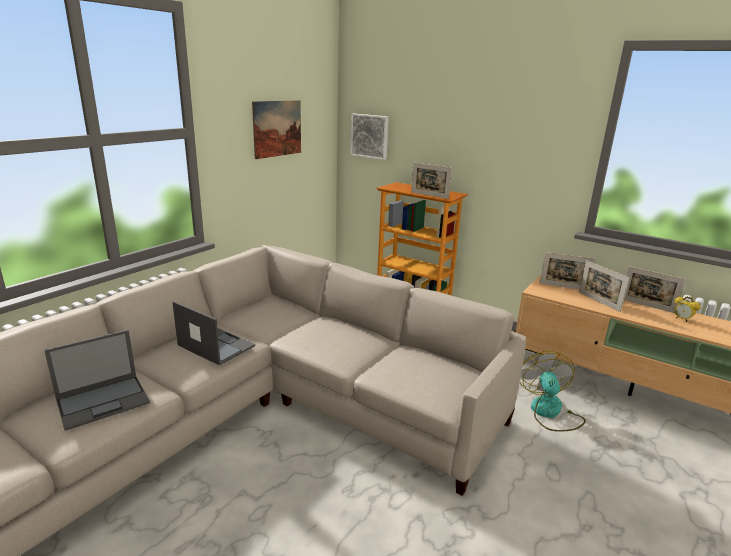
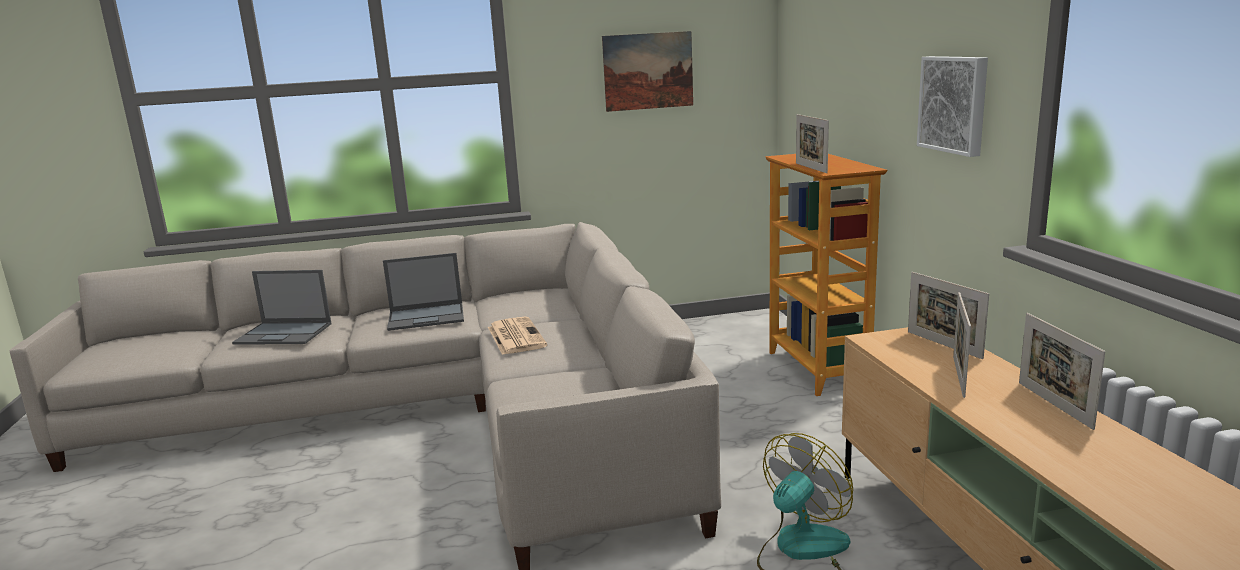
camera: 45 degrees right, 5 degrees down
laptop [172,301,255,365] -> laptop turned 90 degrees clockwise [383,253,464,331]
picture [351,114,389,160] -> picture moved to [917,56,988,157]
alarm clock [674,297,701,322] -> none
none -> newspaper [488,317,547,355]

